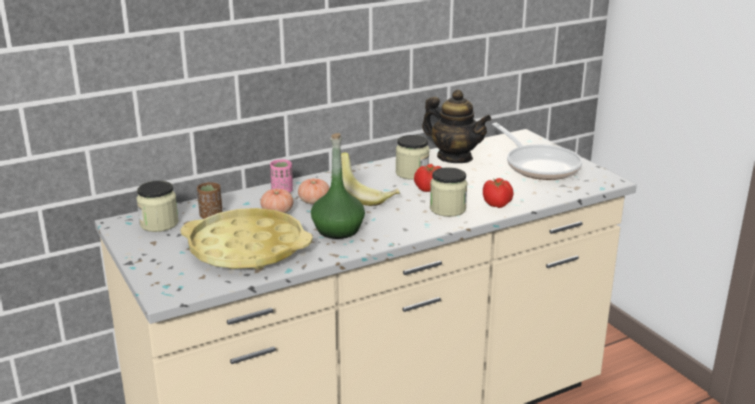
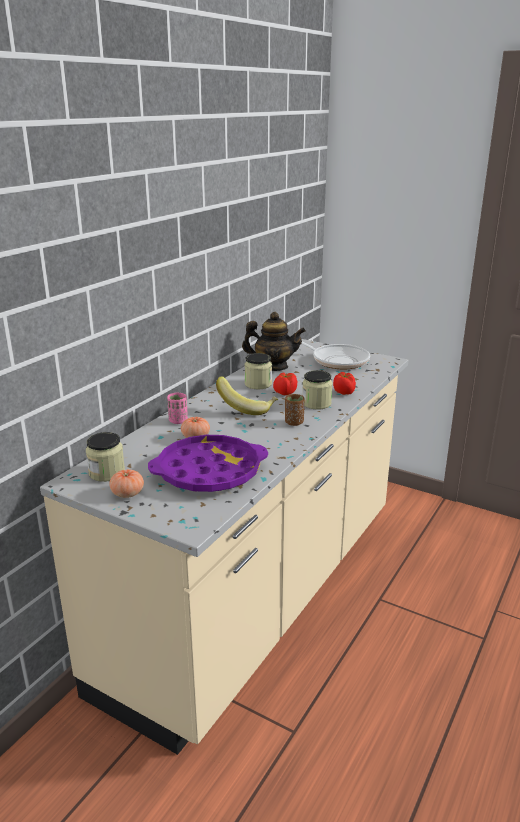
camera: 30 degrees left, 0 degrees up
yellow tray [180,208,313,269] -> purple tray [148,435,268,492]
brown cup [197,182,222,219] -> brown cup moved to [285,394,305,426]
tomato [298,178,330,204] -> tomato moved to [109,469,144,498]
green bottle [311,133,365,239] -> none

